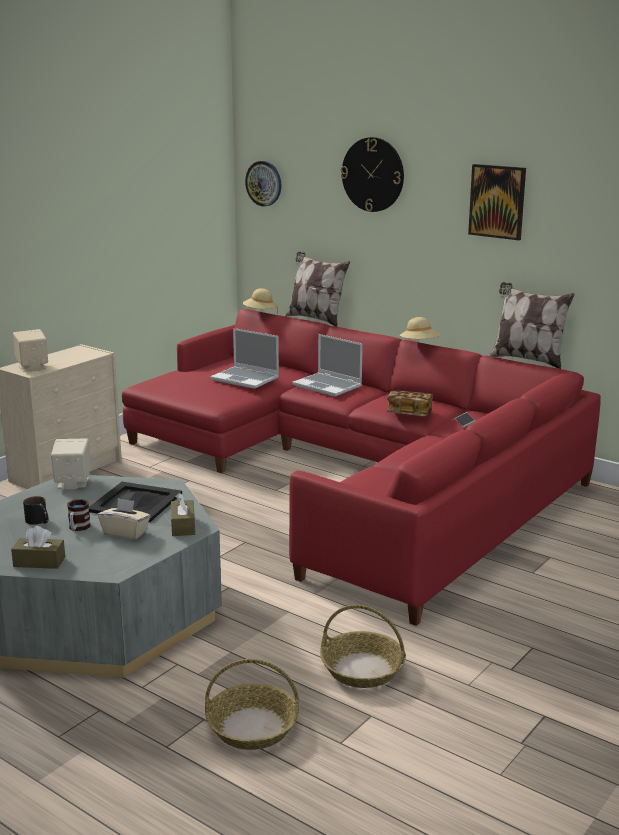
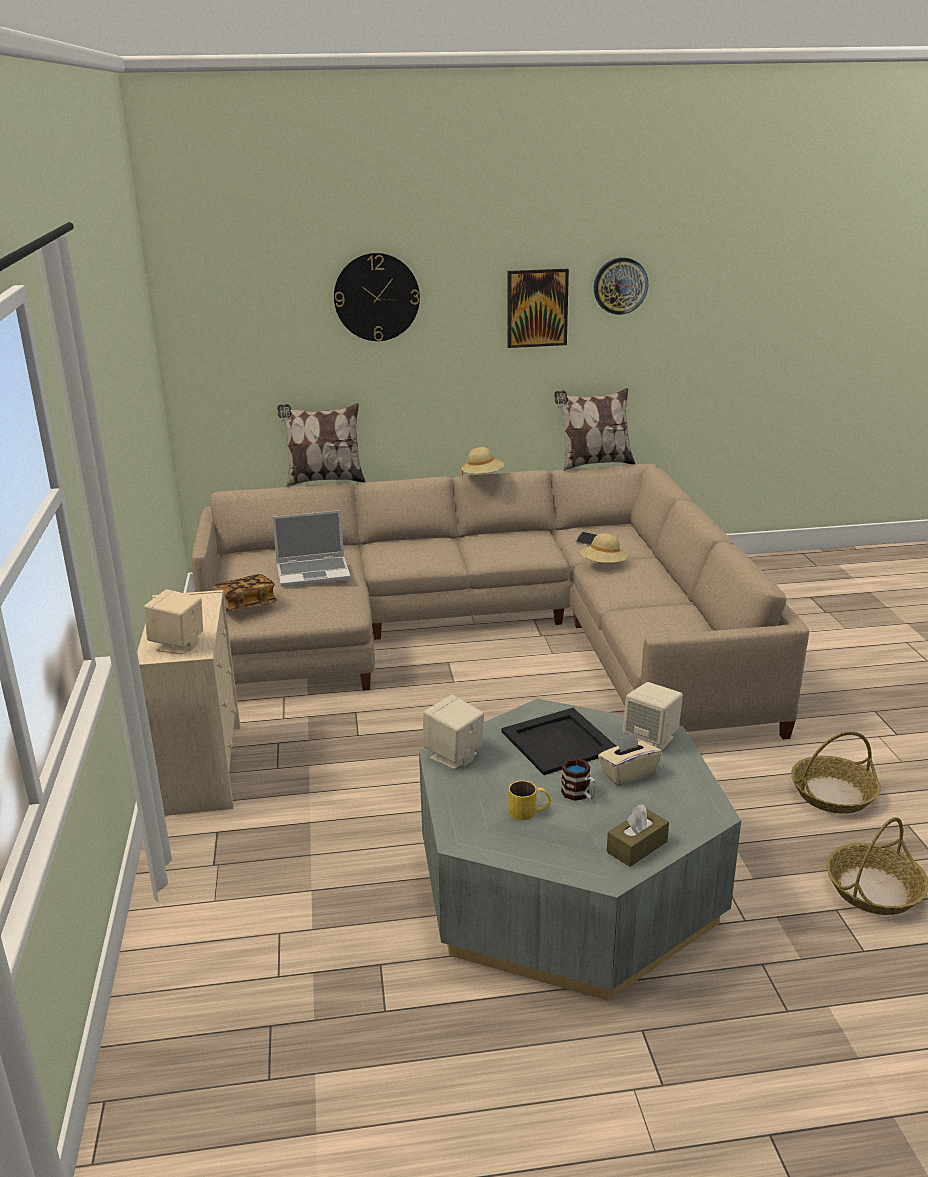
camera: 45 degrees left, 5 degrees up
black mug [23,496,48,525] -> yellow mug [509,781,551,820]
red sofa [122,309,601,626] -> beige sofa [191,464,809,739]
brown tissue box [171,493,195,536] -> beige speaker [623,682,683,751]
beige hat [243,288,278,314] -> beige hat moved to [580,533,627,563]
wall clock [245,161,281,206] -> wall clock moved to [594,257,648,315]
laptop [292,334,363,397] -> none
book [386,390,433,417] -> book moved to [212,574,277,612]

